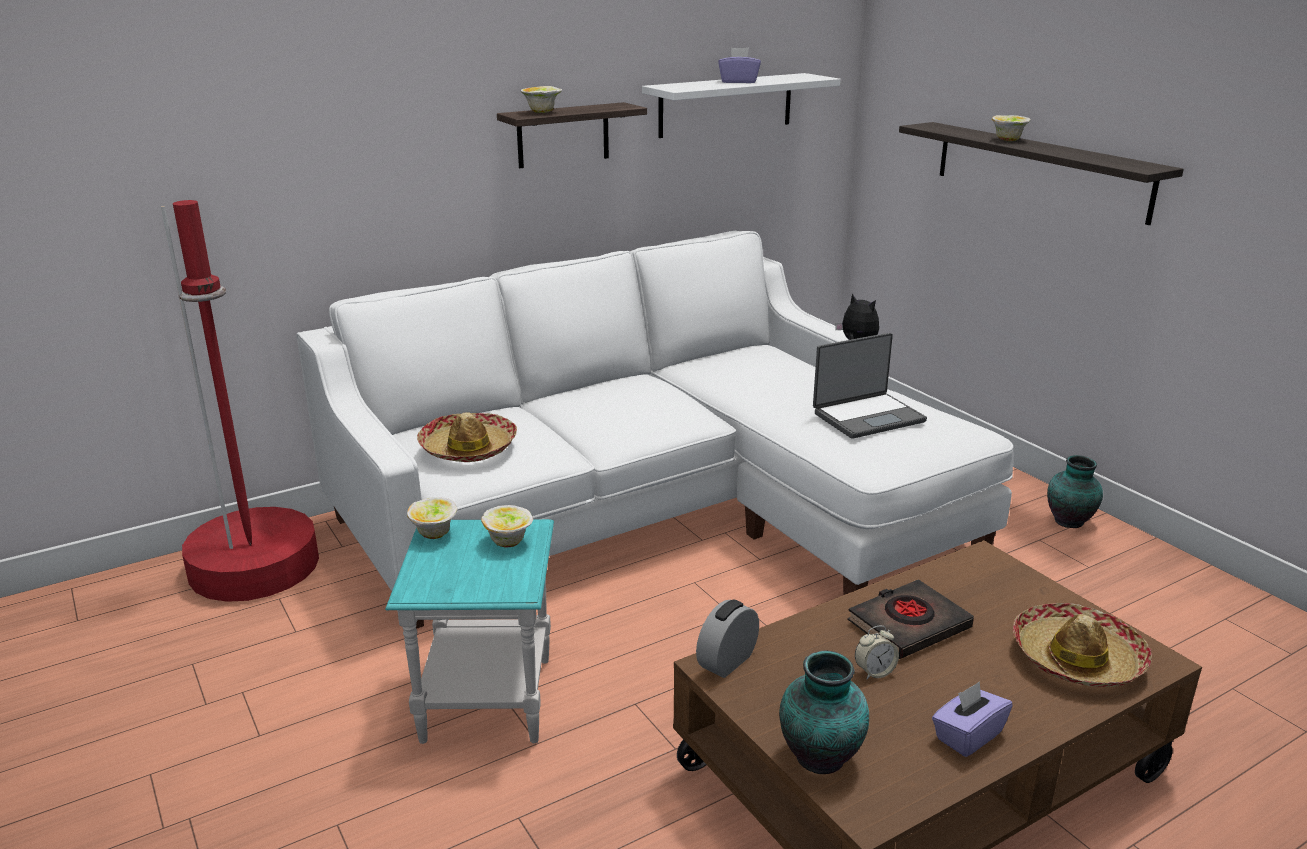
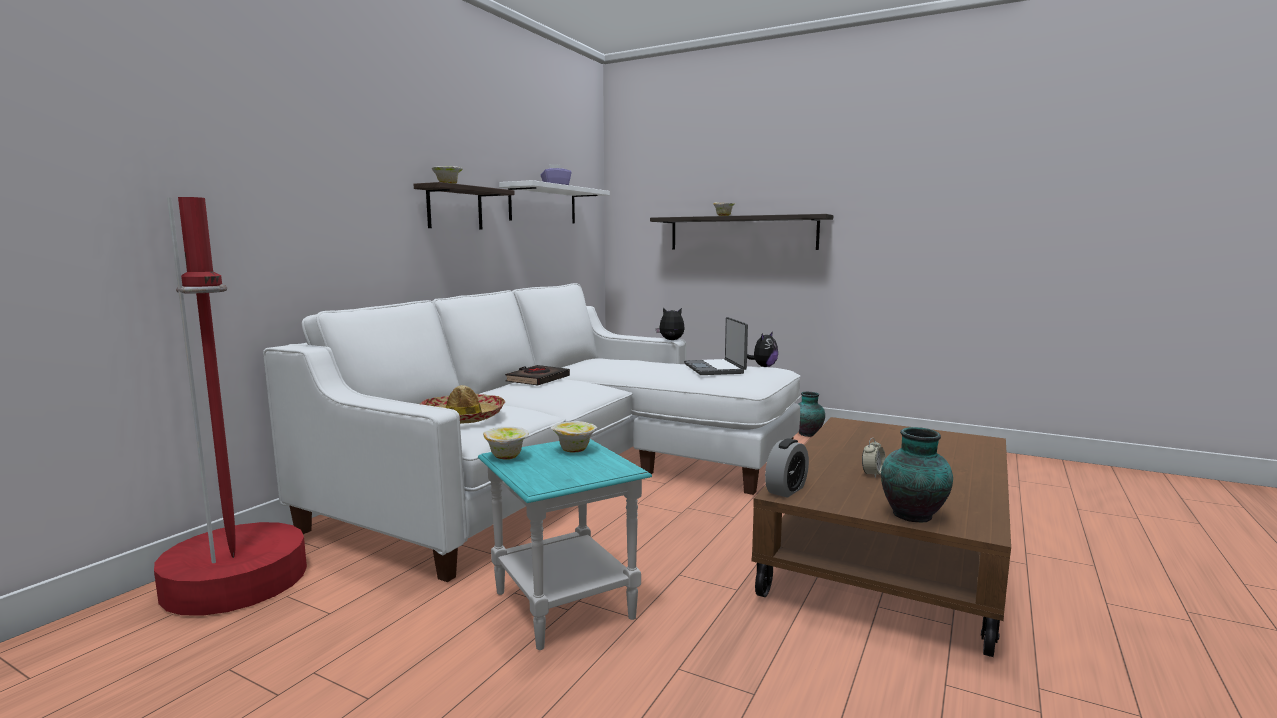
camera: 30 degrees left, 15 degrees down
alarm clock [696,600,759,678] -> alarm clock turned 150 degrees counterclockwise [765,438,809,498]
laptop [813,333,927,439] -> laptop turned 135 degrees clockwise [684,317,748,375]
black book [847,579,974,659] -> black book moved to [505,365,570,385]
purple tissue box [932,681,1013,757] -> none
hat [1013,603,1152,687] -> none
none -> plush toy [747,331,778,367]

